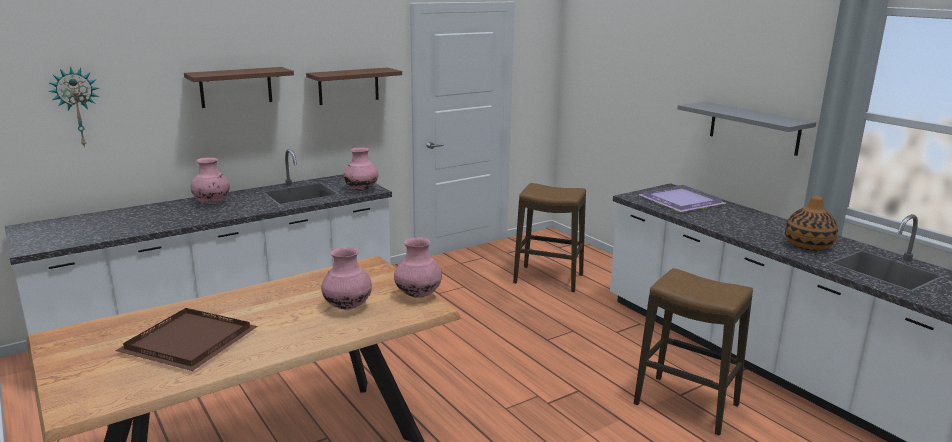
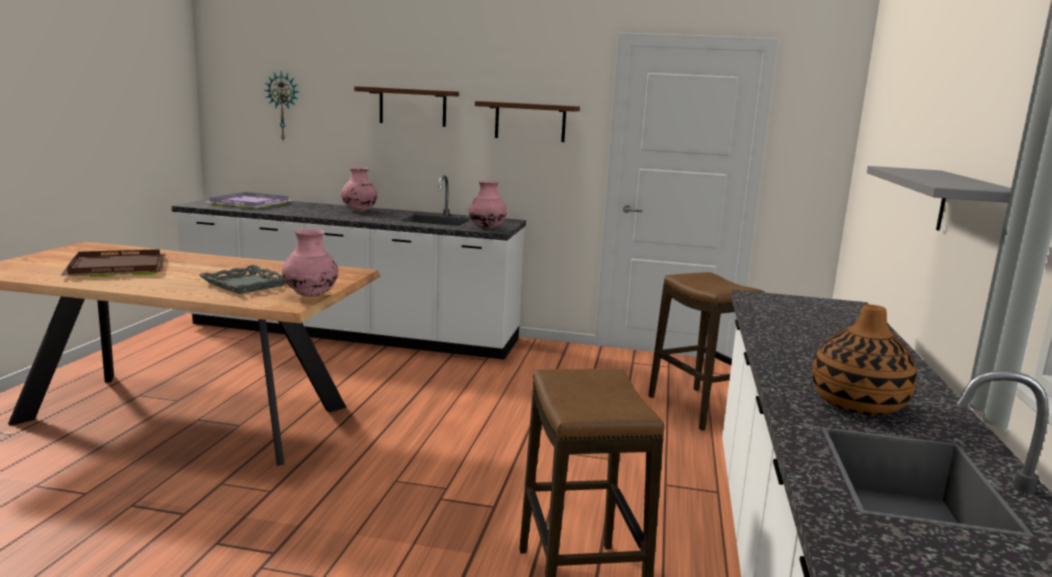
camera: 45 degrees right, 5 degrees down
pink vase [321,247,372,309] -> grey tray [199,265,286,294]
purple tray [639,185,726,213] -> purple tray moved to [207,192,293,208]

